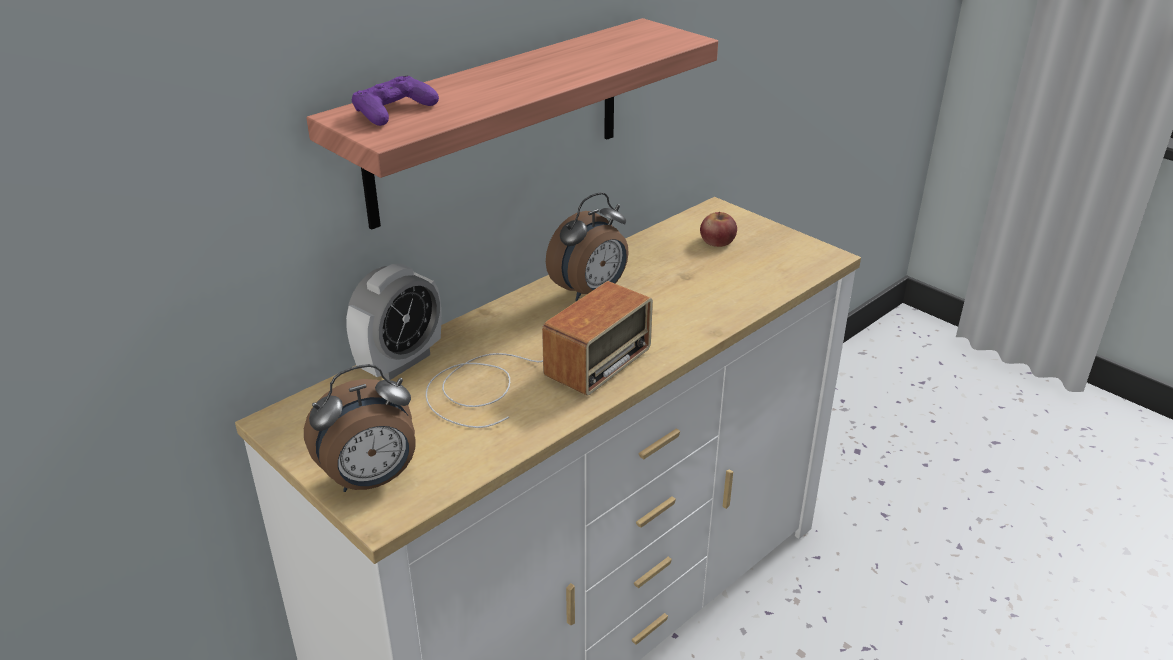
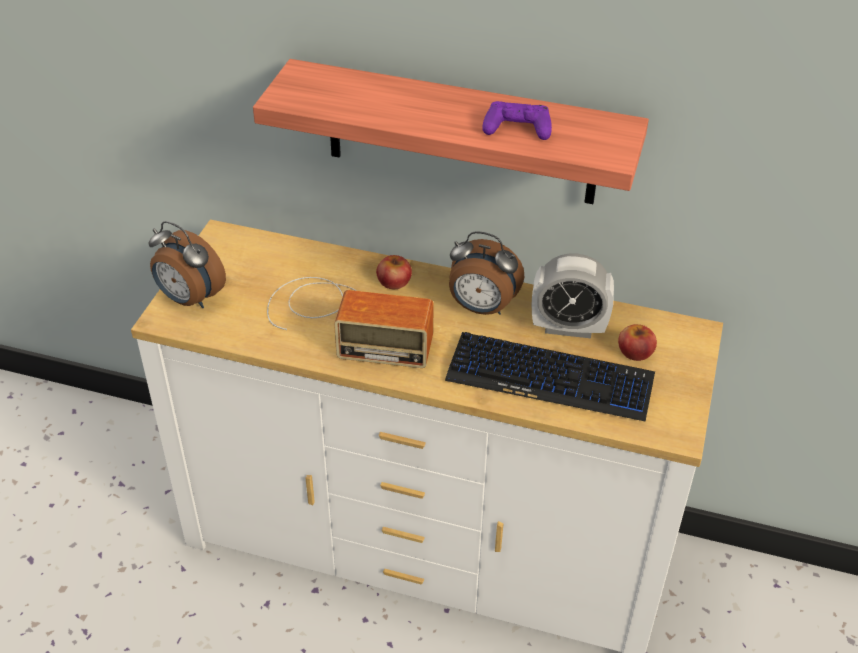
camera: 60 degrees right, 10 degrees up
alarm clock [346,264,441,380] -> alarm clock moved to [532,254,614,338]
purple game controller [352,75,439,126] -> purple game controller moved to [482,101,552,140]
none -> apple [376,255,412,289]
none -> keyboard [445,332,655,422]

